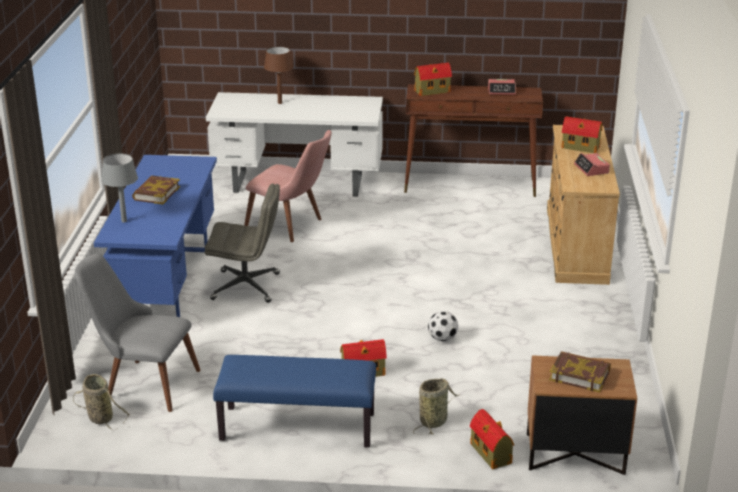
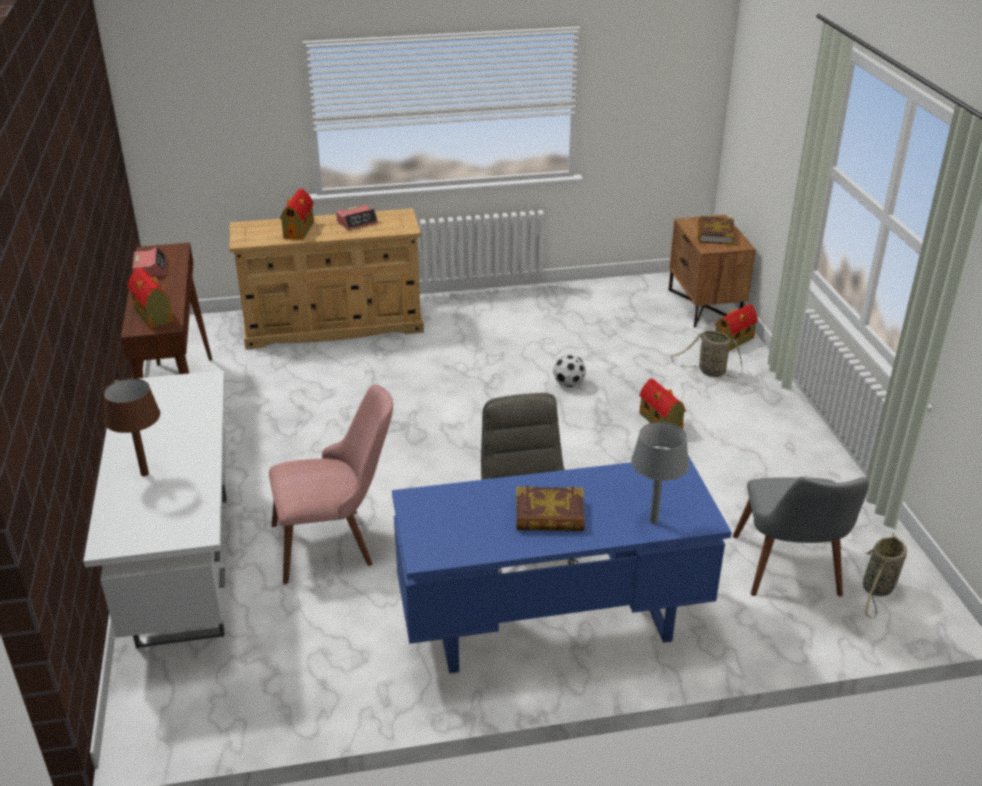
camera: 105 degrees left, 5 degrees up
blue bench [213,355,376,448] -> none
pink chair [244,130,332,242] -> pink chair turned 60 degrees clockwise [269,384,393,584]

